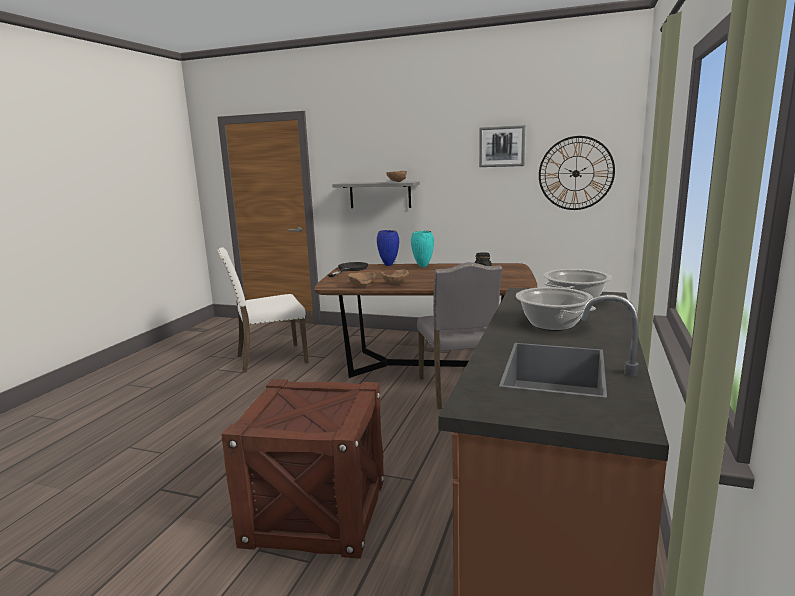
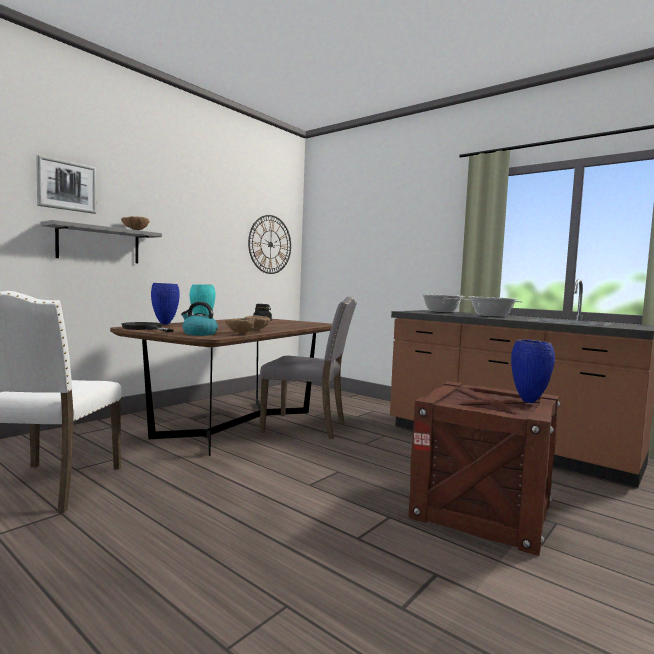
camera: 70 degrees left, 10 degrees down
picture [479,125,525,167] -> picture moved to [36,155,96,214]
none -> kettle [181,302,218,336]
none -> blue vase [511,339,555,403]

